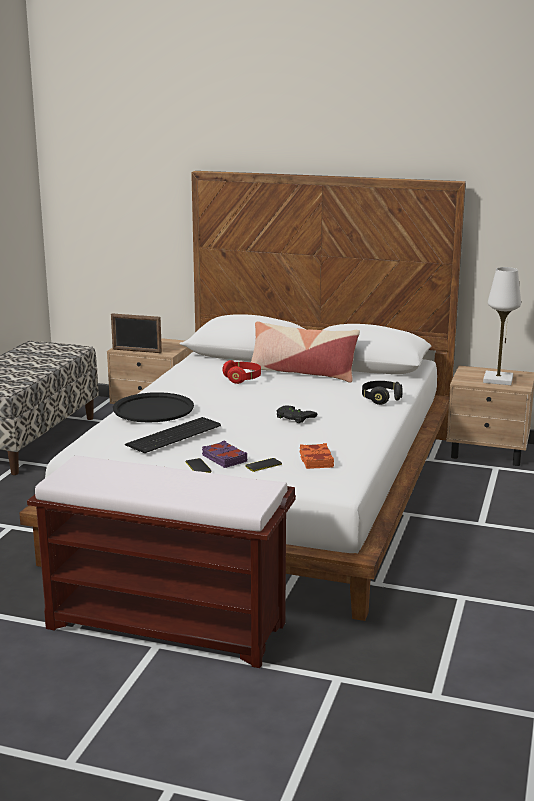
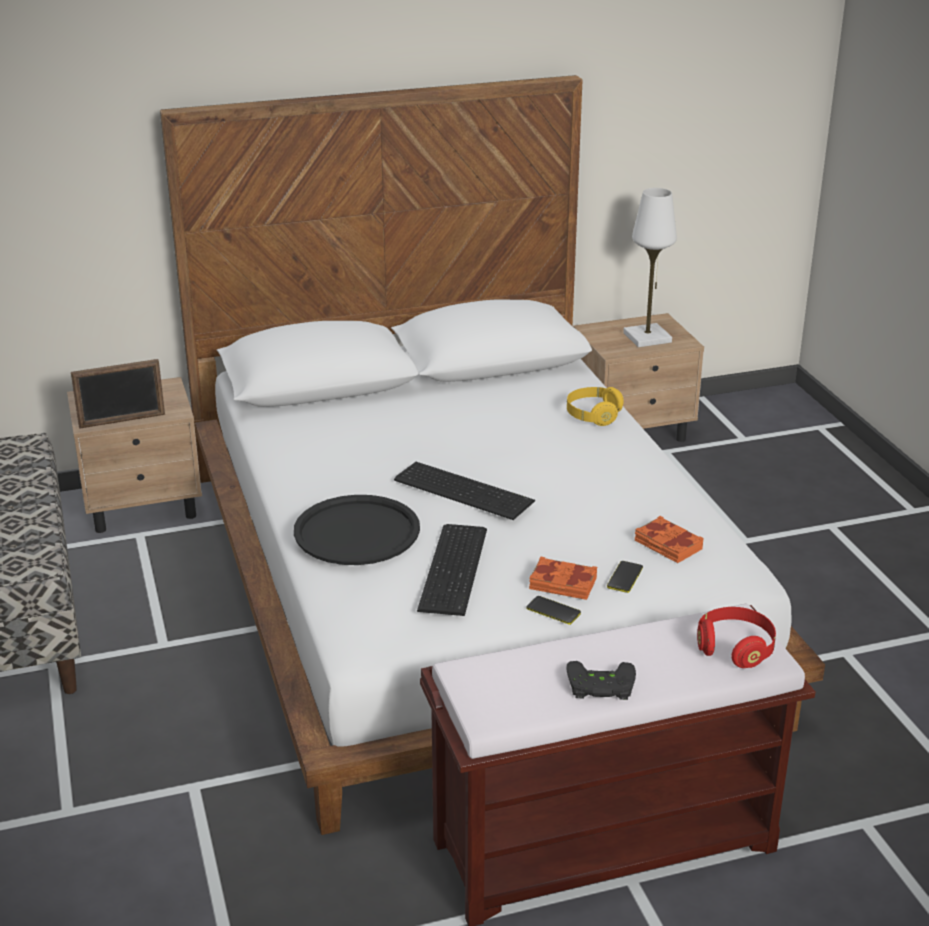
camera: 35 degrees left, 10 degrees up
purple book [202,441,247,468] -> orange book [529,556,597,600]
red headphones [222,360,261,384] -> red headphones moved to [697,607,776,668]
pillow [249,321,360,383] -> none
black game controller [277,405,317,423] -> black game controller moved to [566,661,636,700]
black headphones [362,381,403,405] -> yellow headphones [567,387,624,426]
none -> keyboard [394,462,535,520]

